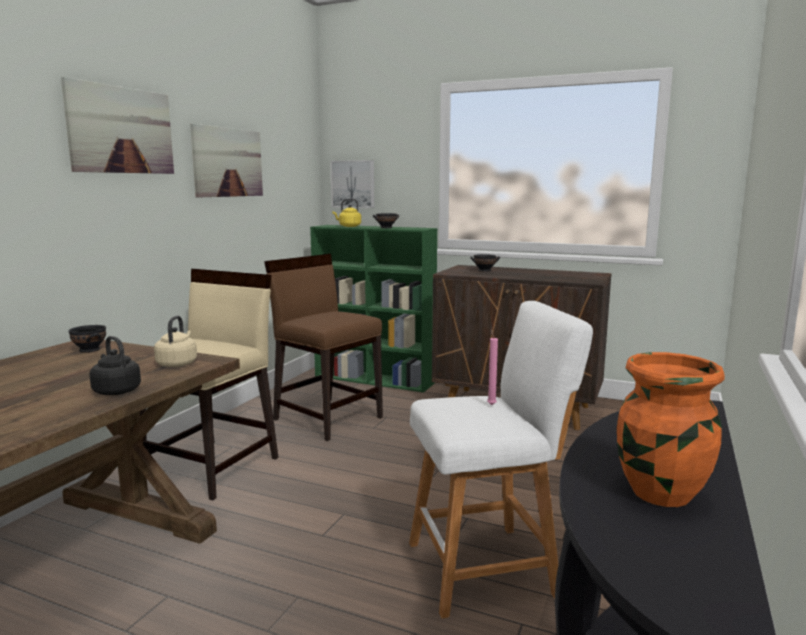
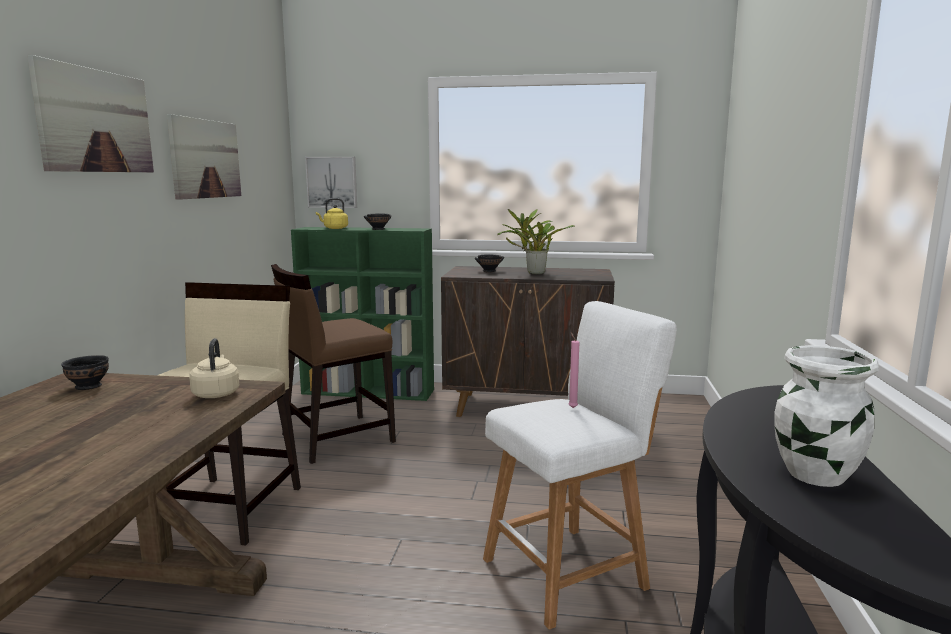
camera: 15 degrees left, 0 degrees up
black kettle [89,336,141,395] -> none
brown chair [264,254,383,441] -> brown chair turned 60 degrees counterclockwise [271,264,396,464]
orange vase [617,352,725,507] -> white vase [774,345,879,487]
none -> potted plant [498,209,575,274]

